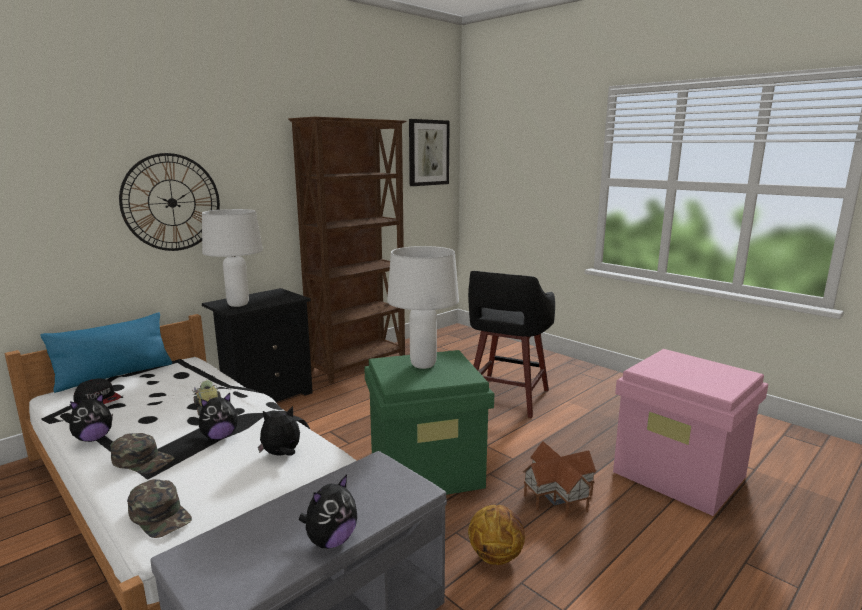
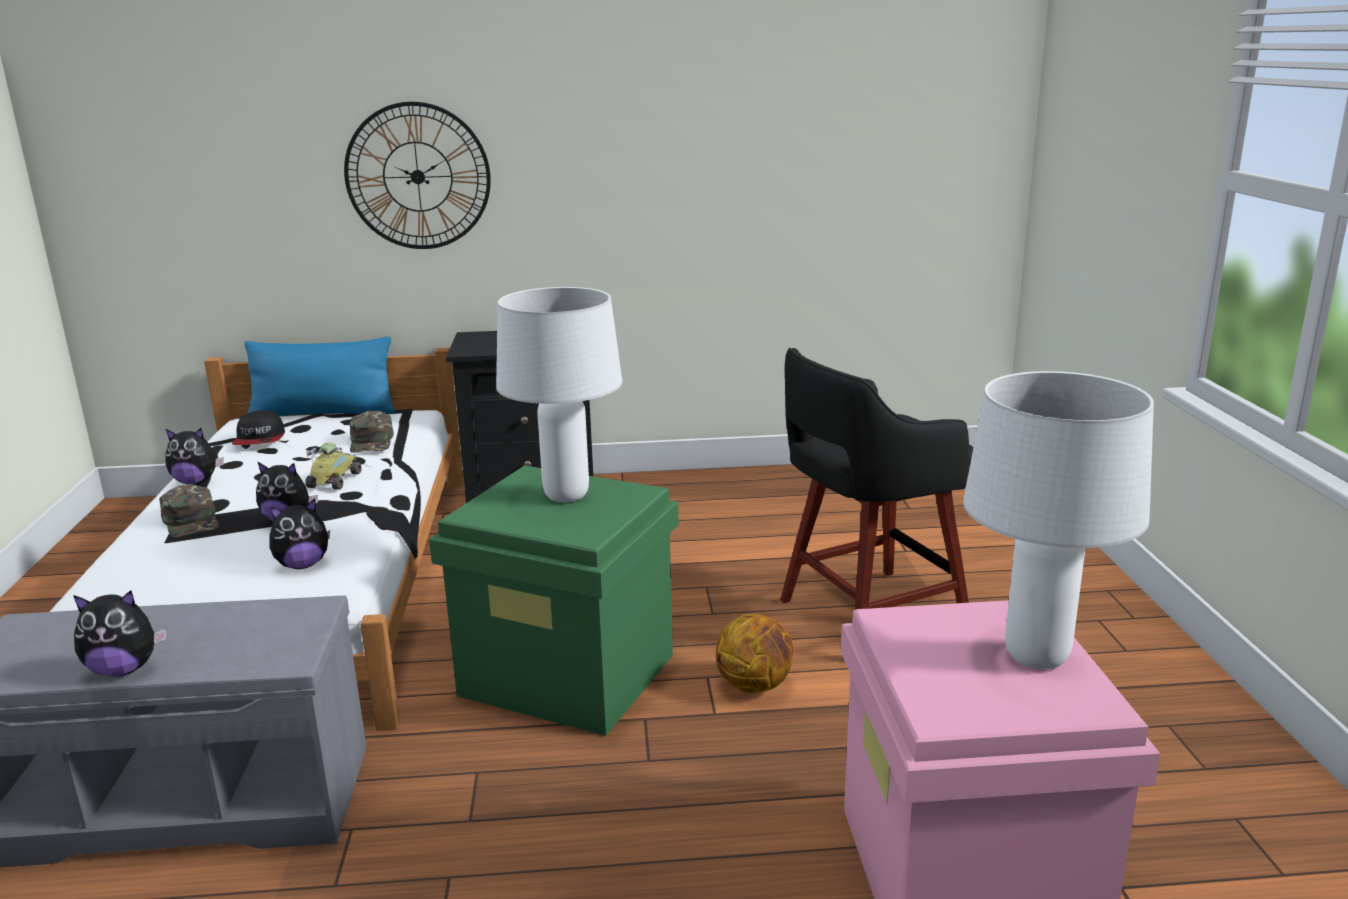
camera: 40 degrees right, 5 degrees up
green cap [127,479,192,538] -> green cap moved to [350,410,394,453]
white table lamp [202,209,263,307] -> white table lamp moved to [963,371,1154,669]
plush toy [258,406,300,456] -> plush toy turned 135 degrees clockwise [270,498,330,569]
brown bookcase [288,117,407,383] -> none
picture [409,119,450,186] -> none
basketball [468,505,525,565] -> basketball moved to [716,614,793,693]
toy house [523,441,597,518] -> none

